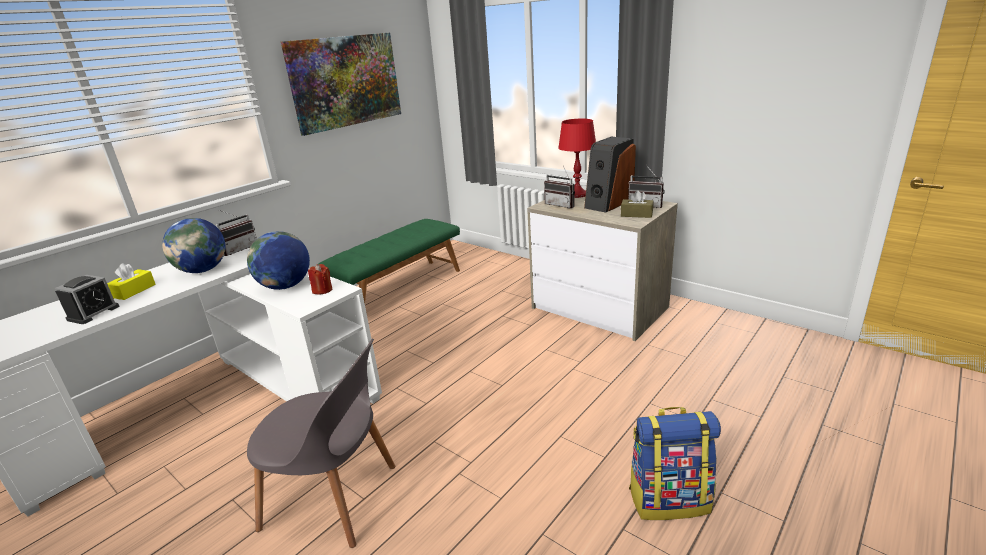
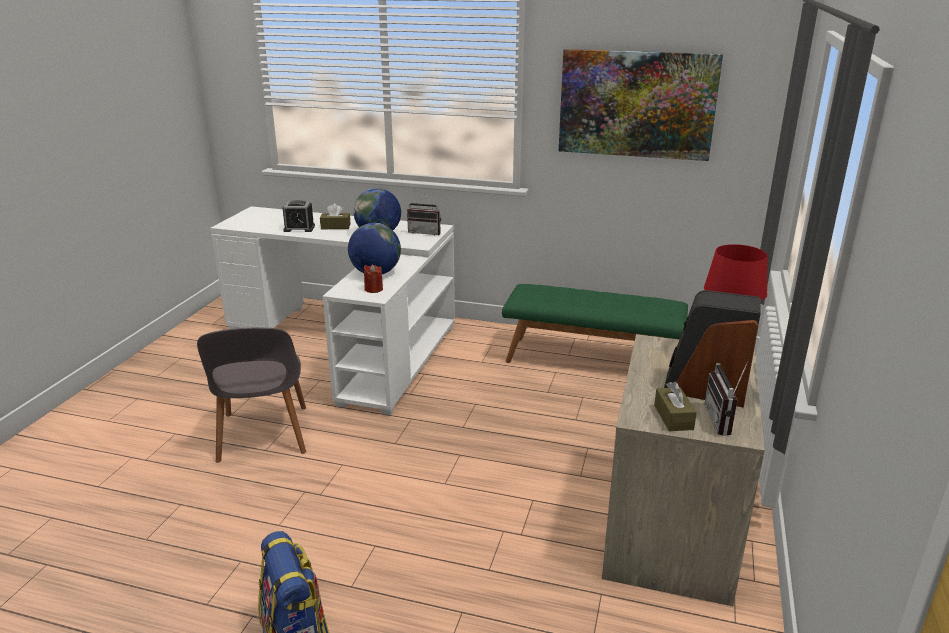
camera: 65 degrees right, 0 degrees up
yellow tissue box [107,263,156,300] -> brown tissue box [320,204,351,229]
radio [544,166,575,208] -> none

